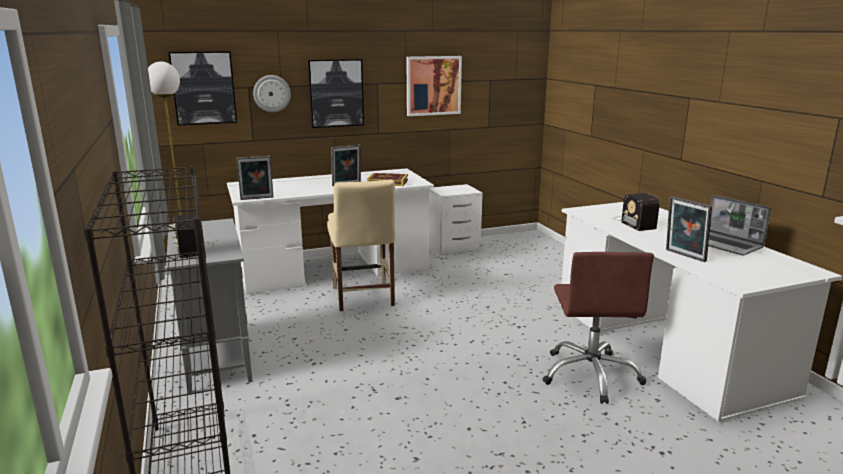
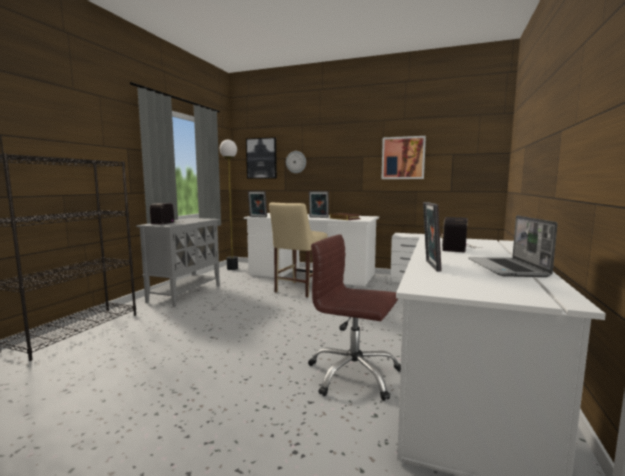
camera: 40 degrees right, 10 degrees down
picture [308,59,364,128] -> none
brown office chair [543,252,654,404] -> brown office chair turned 75 degrees clockwise [308,234,401,401]

